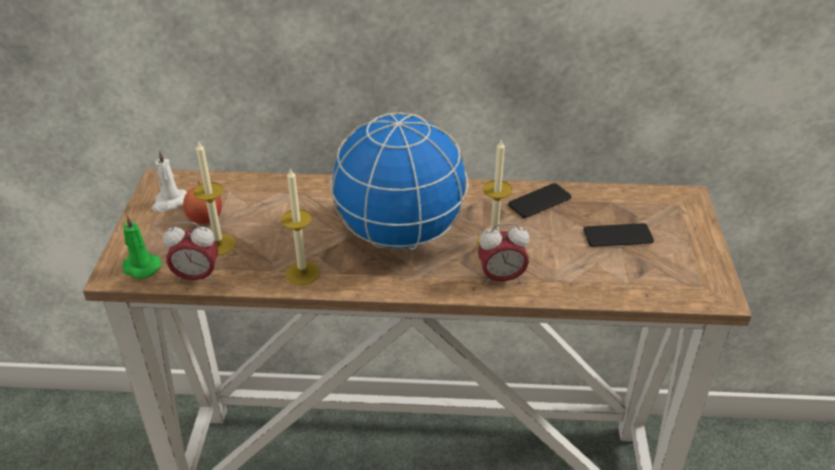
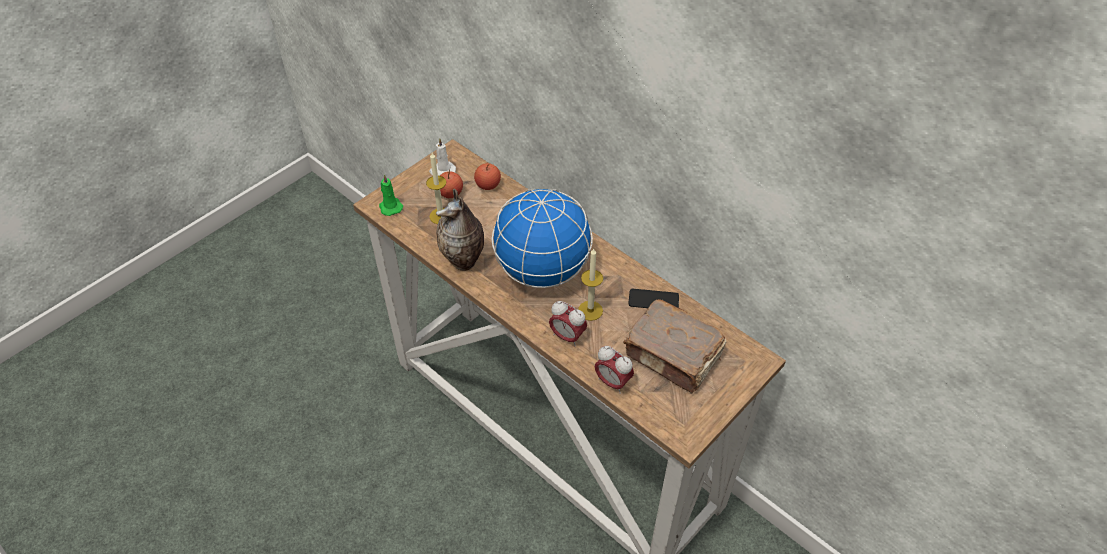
camera: 40 degrees right, 10 degrees up
alarm clock [163,222,218,283] -> alarm clock moved to [595,346,634,394]
candle [281,167,320,285] -> vase [436,189,484,271]
phone [584,223,654,247] -> brown book [623,299,727,393]
none -> apple [474,163,501,190]

